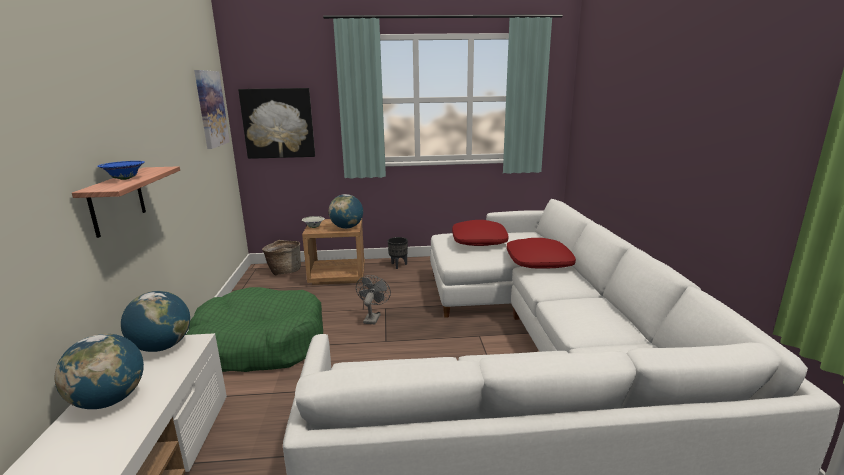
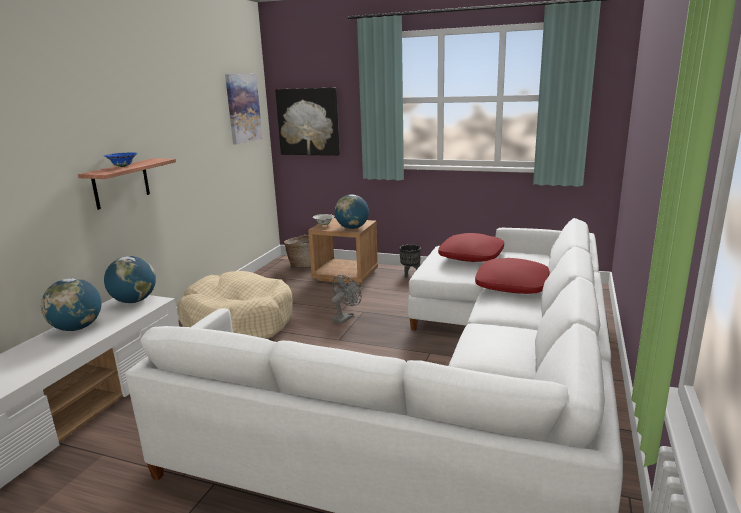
camera: 25 degrees right, 0 degrees up
green dog bed [185,287,323,372] -> beige dog bed [177,271,292,339]

